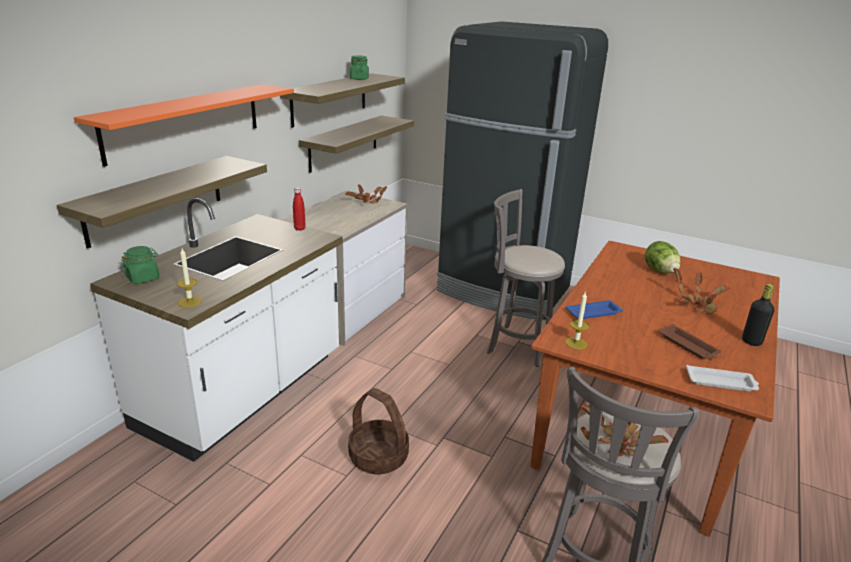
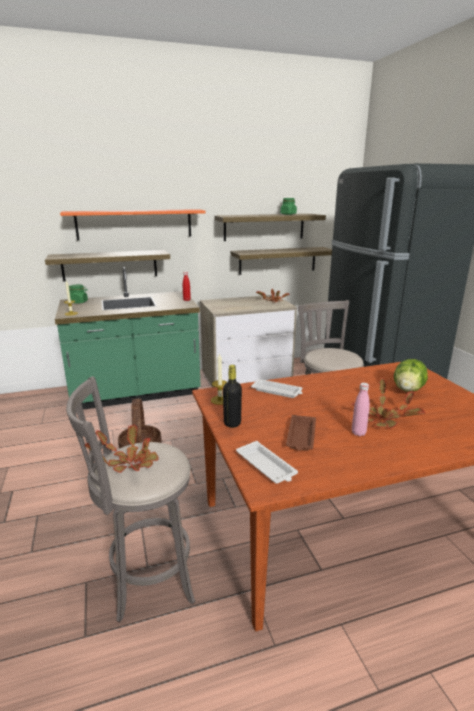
camera: 45 degrees right, 5 degrees down
white counter [90,198,343,462] -> green counter [55,267,201,410]
blue tray [565,300,623,319] -> white tray [251,378,303,398]
black bottle [742,284,775,346] -> black bottle moved to [223,365,242,428]
none -> pink bottle [352,383,370,436]

